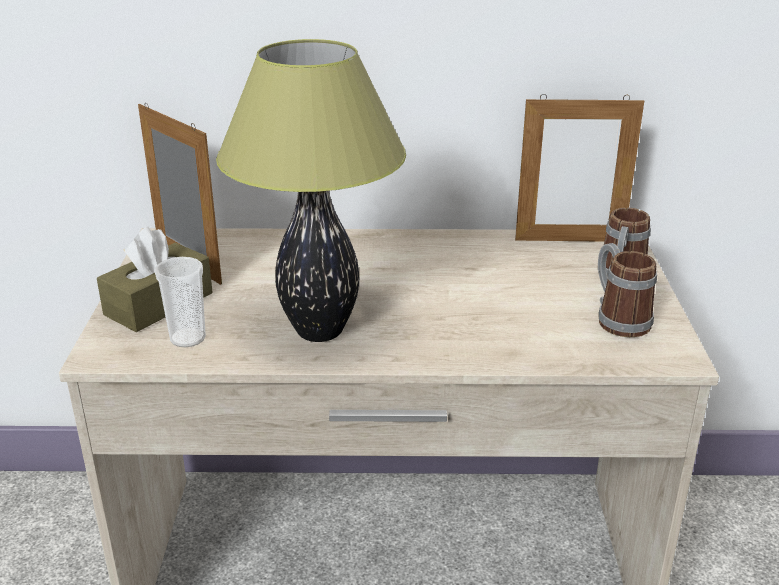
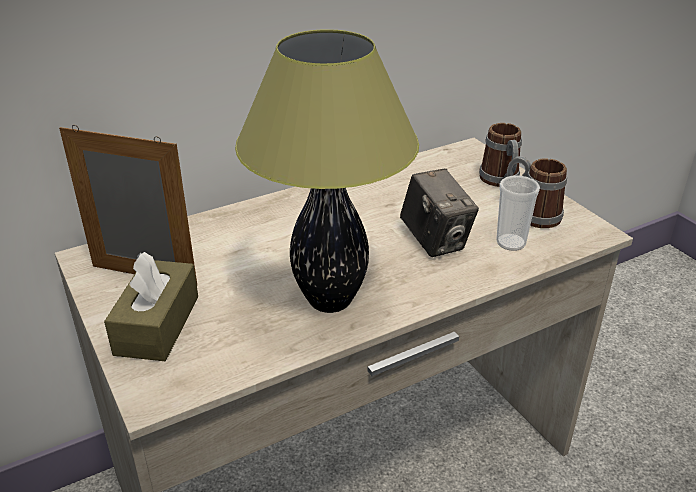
camera: 30 degrees left, 5 degrees up
cup [155,257,206,347] -> cup moved to [496,176,540,251]
picture frame [515,94,644,242] -> none
none -> camera [400,169,479,257]

